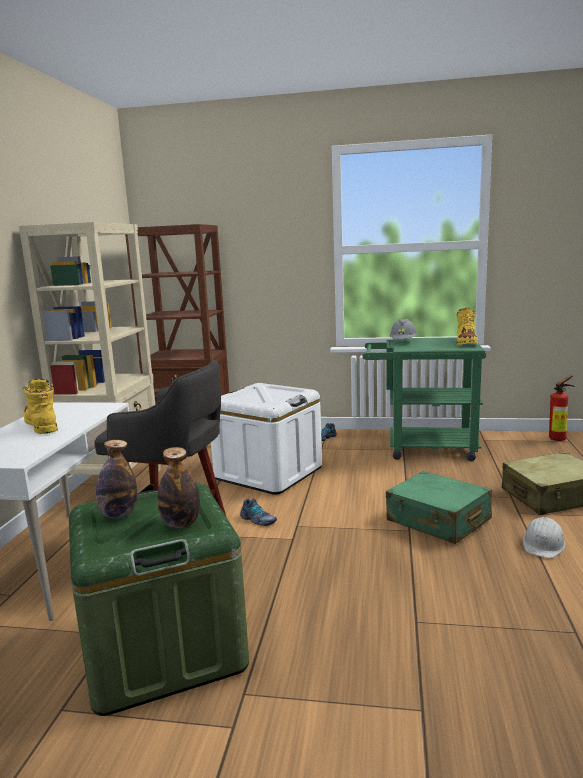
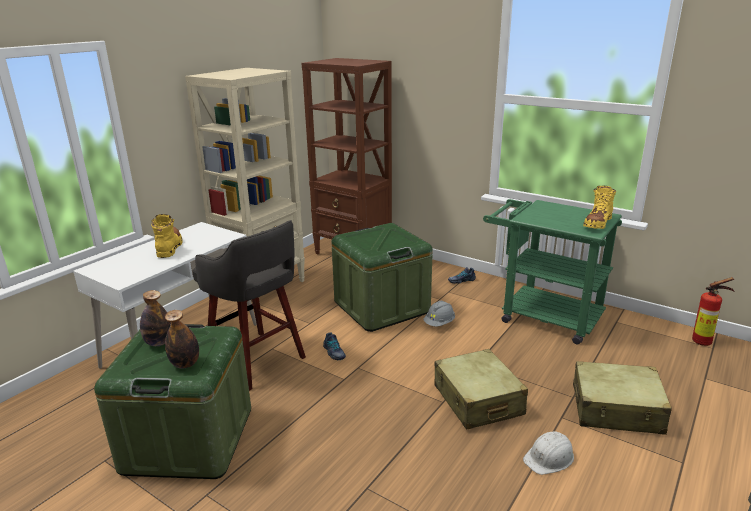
camera: 25 degrees right, 10 degrees up
white storage box [211,383,322,495] -> green storage box [331,223,433,332]
green suitcase [386,471,492,544] -> beige suitcase [434,349,528,430]
grey hard hat [390,319,417,340] -> grey hard hat moved to [424,301,455,327]

